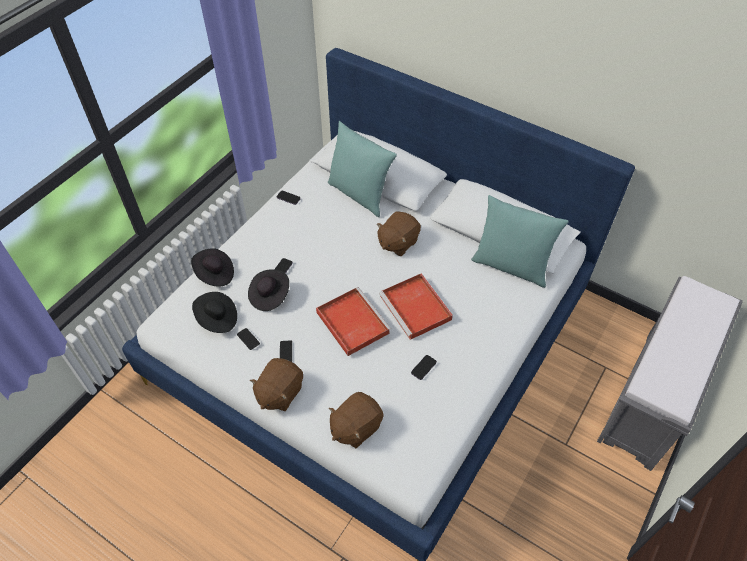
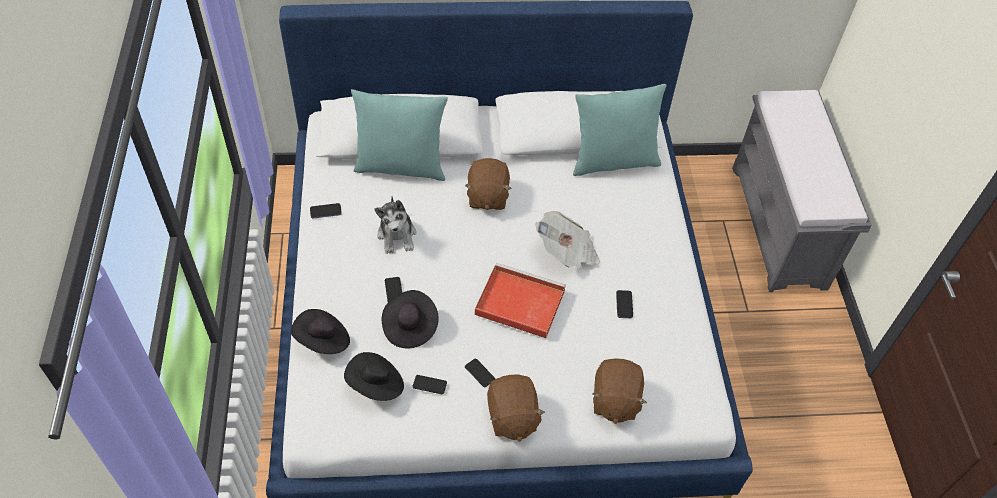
camera: 40 degrees left, 0 degrees up
red tray [379,274,453,340] -> newspaper [535,211,600,268]
none -> plush toy [374,196,416,254]

